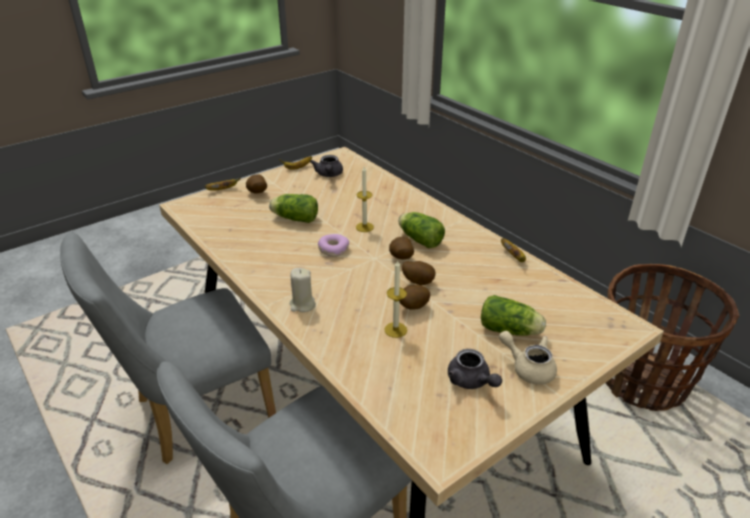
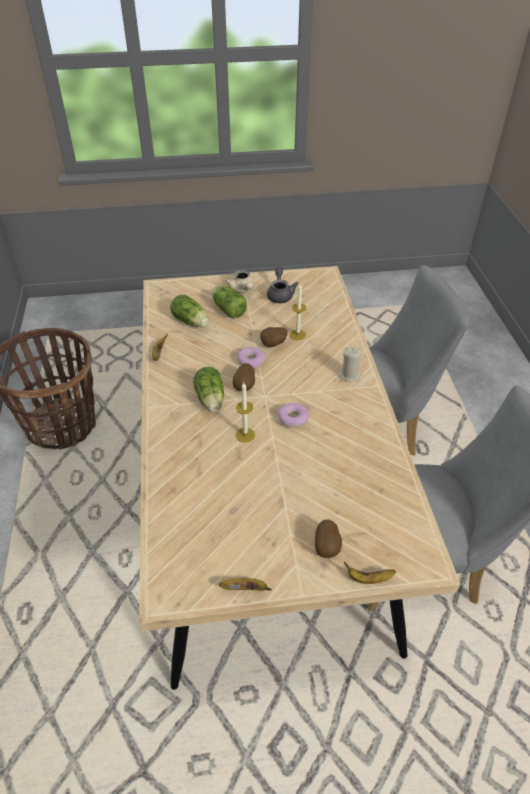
camera: 150 degrees left, 10 degrees up
lettuce [269,194,318,223] -> lettuce moved to [170,295,209,327]
grey teapot [310,155,343,177] -> none
potato [402,261,436,285] -> donut [237,347,266,369]

